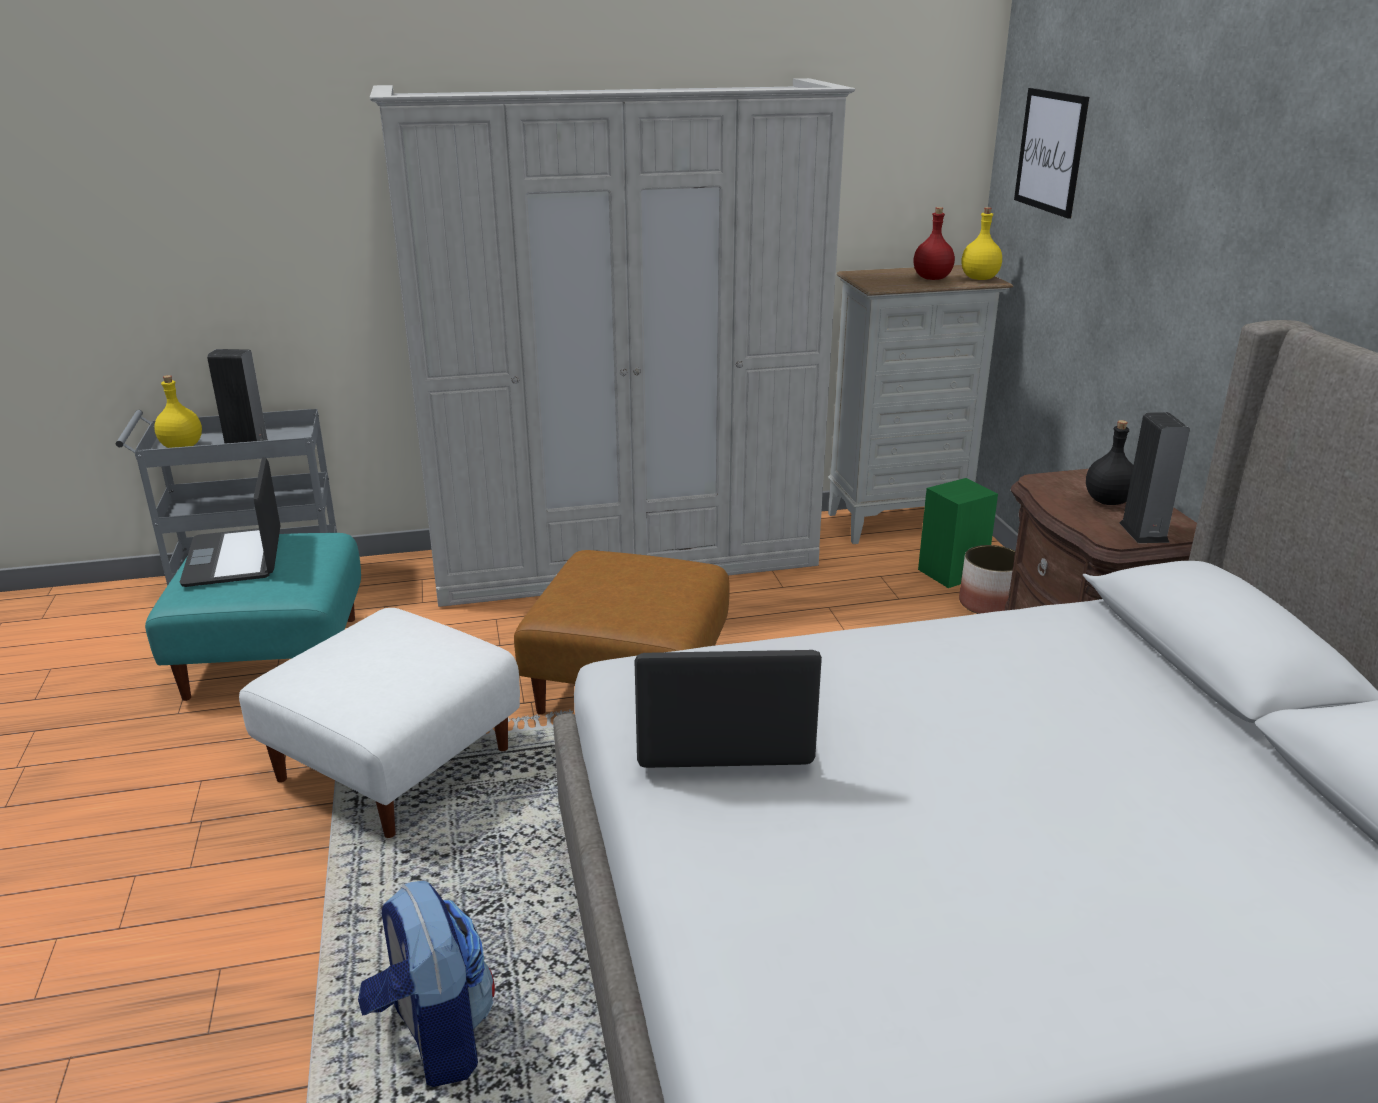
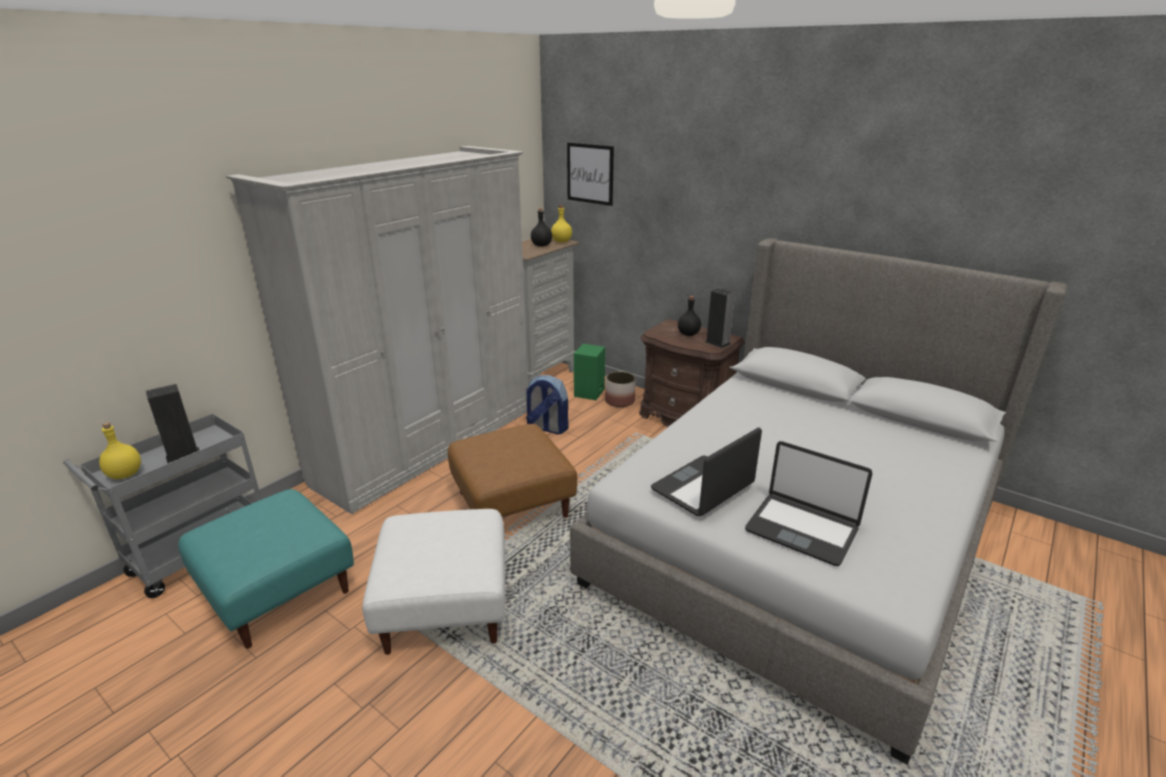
camera: 40 degrees left, 0 degrees up
laptop [180,457,281,587] -> laptop moved to [745,441,872,566]
backpack [358,881,495,1087] -> backpack moved to [526,375,569,435]
red bottle [914,207,955,280] -> black bottle [531,208,552,247]

